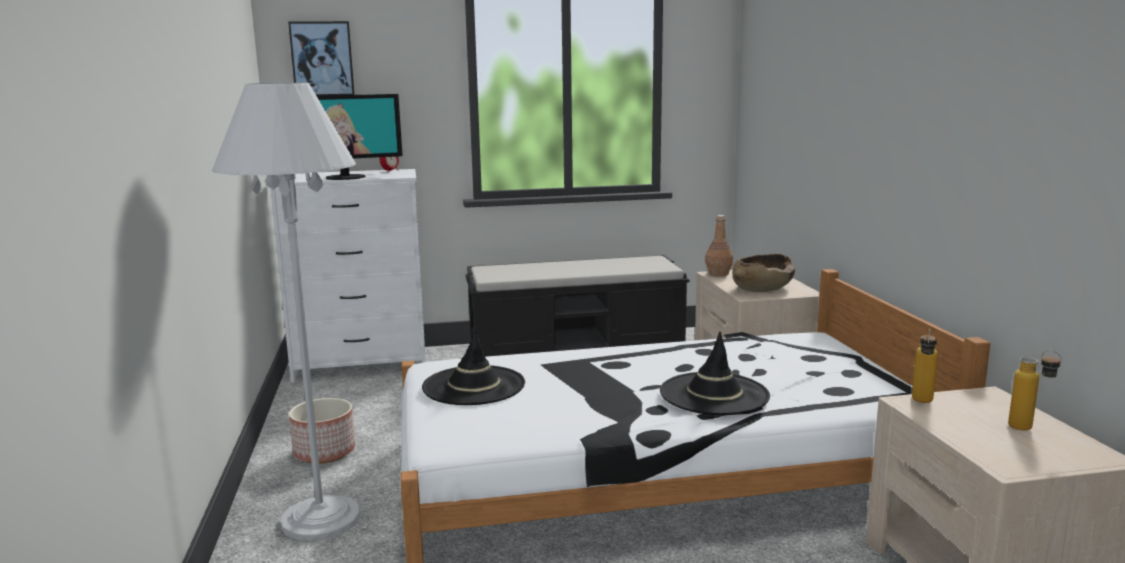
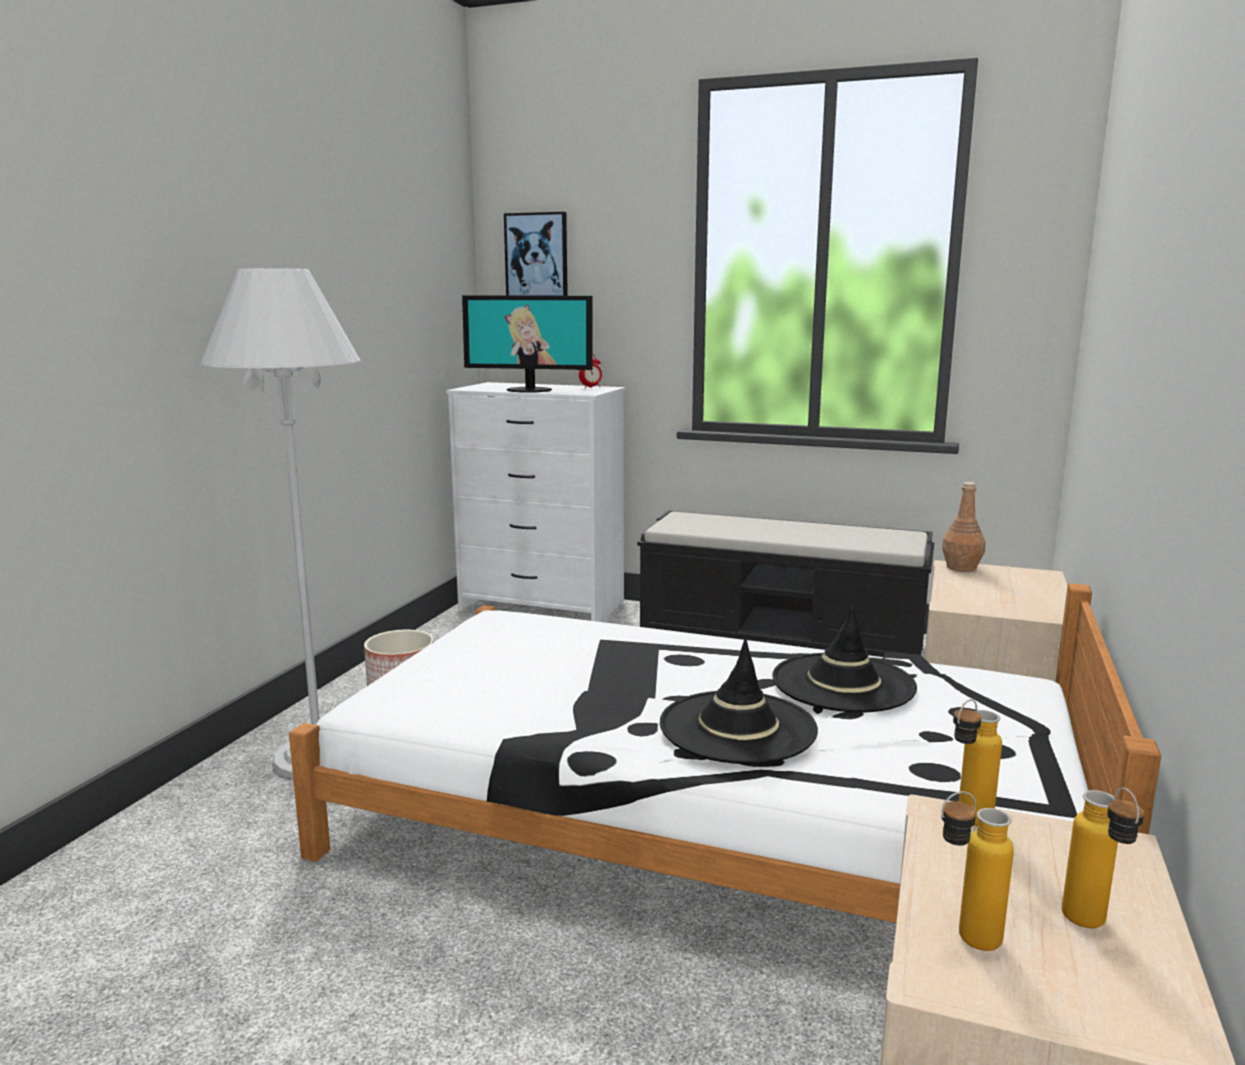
camera: 30 degrees right, 0 degrees up
black hat [422,327,525,405] -> black hat moved to [772,603,917,712]
brown bowl [732,254,795,292] -> none
none -> bottle [941,791,1014,951]

